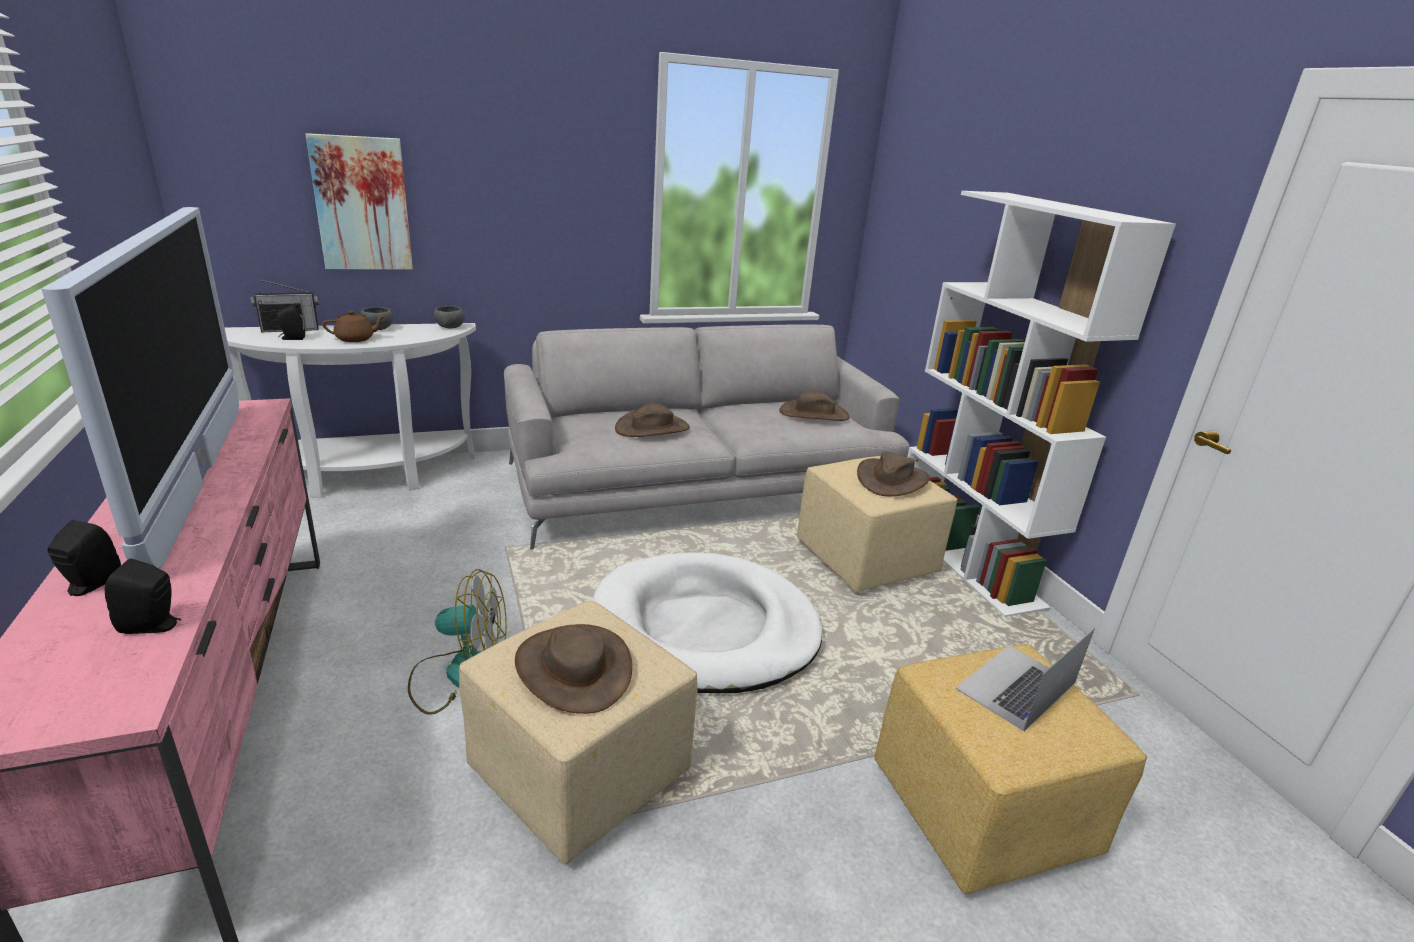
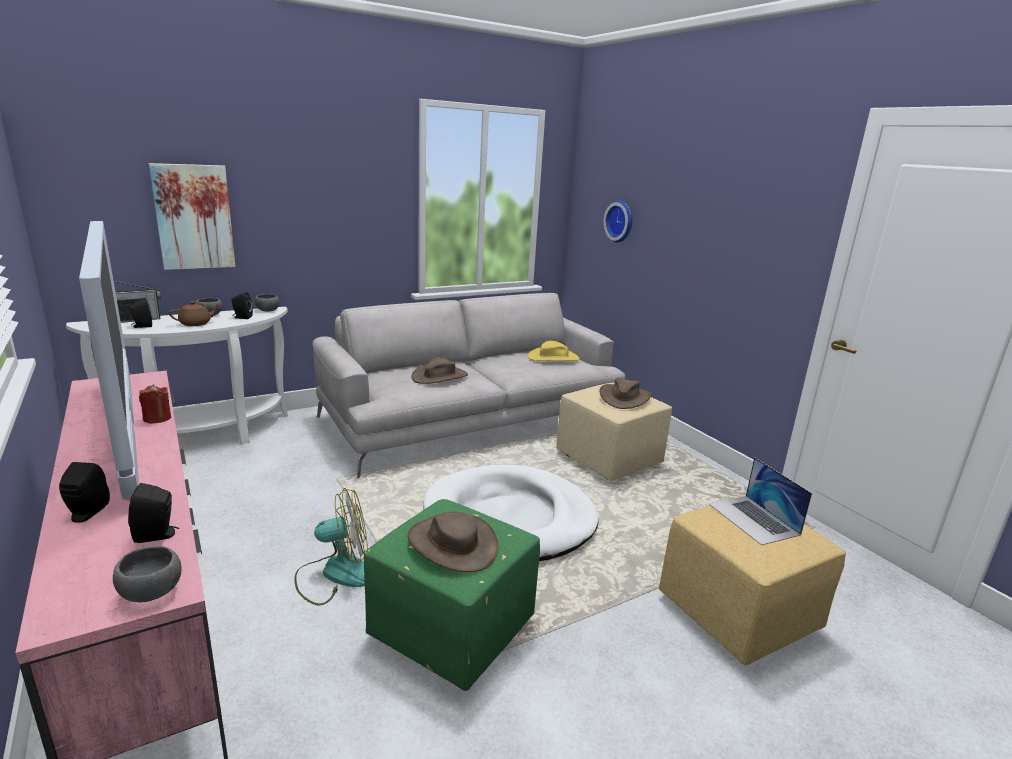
camera: 10 degrees left, 5 degrees down
beige ottoman [459,601,698,864] -> green ottoman [364,499,540,691]
brown hat [779,390,850,421] -> yellow hat [528,341,580,361]
white bookcase [907,191,1176,617] -> none
laptop [955,629,1094,731] -> laptop turned 60 degrees counterclockwise [709,457,812,545]
none -> grey bowl [113,546,182,602]
none -> red candle [139,384,171,424]
none -> black speaker [231,292,253,319]
none -> wall clock [603,200,632,242]

